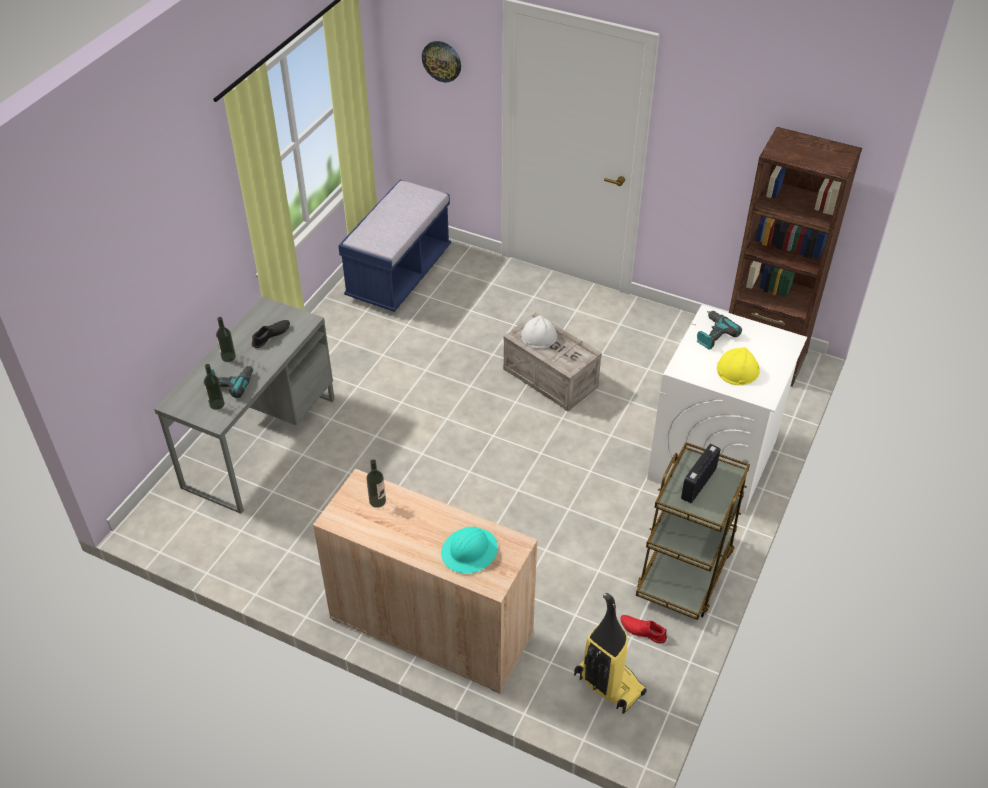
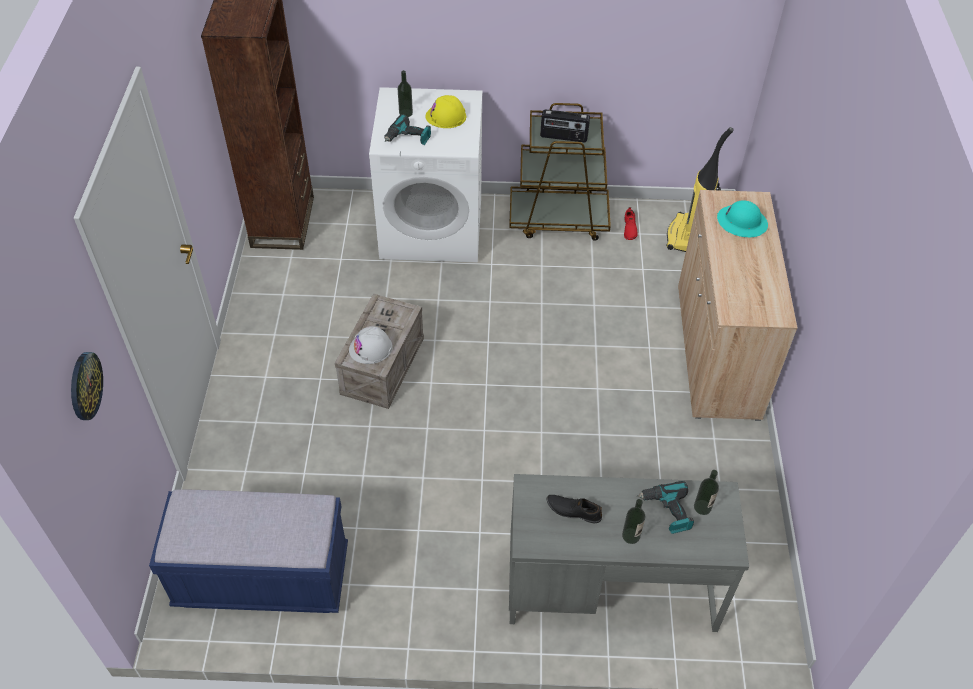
camera: 115 degrees left, 5 degrees up
bottle [367,459,386,508] -> bottle moved to [398,70,413,117]

